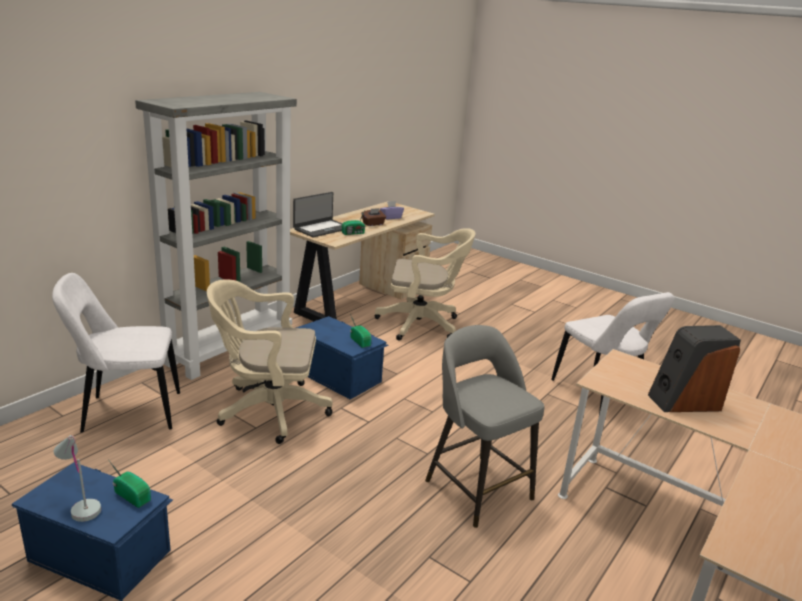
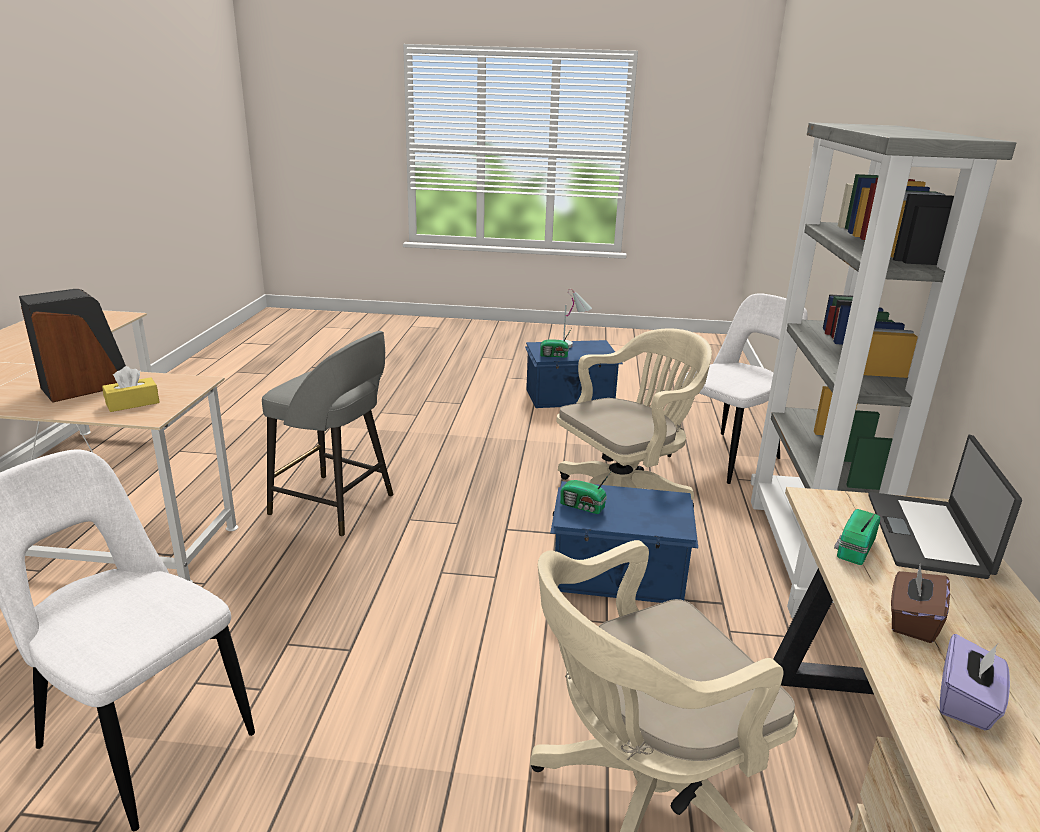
camera: 150 degrees right, 0 degrees up
none -> yellow tissue box [102,366,160,412]

